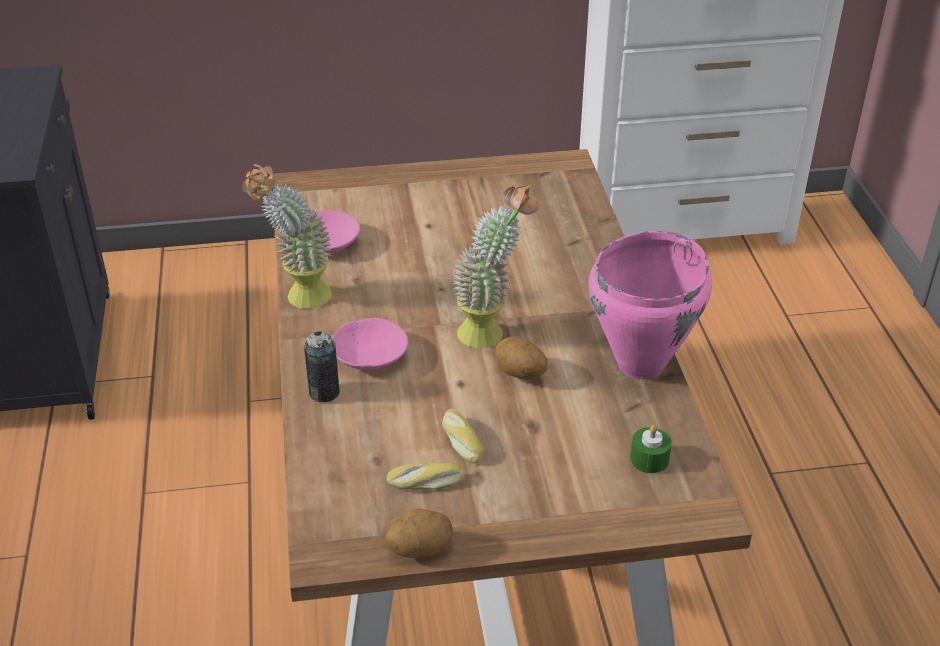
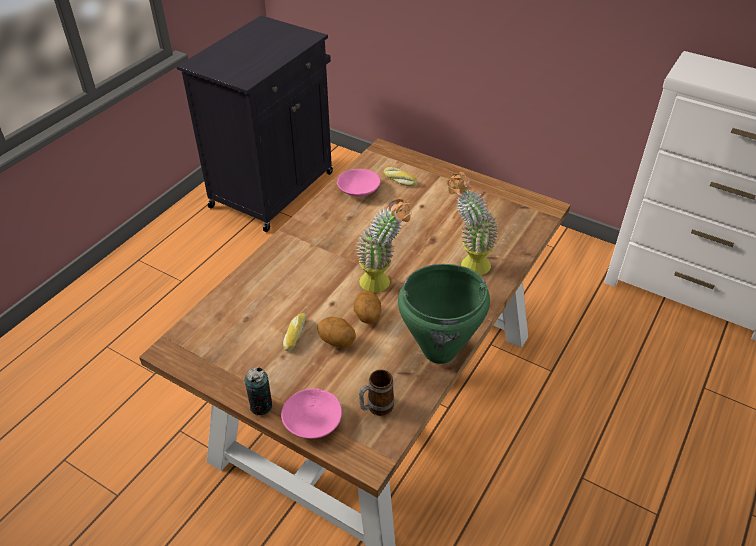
camera: 40 degrees right, 5 degrees up
potted plant [242,164,332,309] -> potted plant moved to [447,172,498,275]
can [304,331,340,402] -> can moved to [245,367,272,415]
pink bowl [332,318,408,370] -> pink bowl moved to [281,388,342,439]
potato [385,508,453,558] -> potato moved to [317,317,356,348]
bread [386,463,465,490] -> bread moved to [384,167,417,186]
pink cooking pot [588,231,712,379] -> green cooking pot [398,264,490,364]
green candle [630,425,672,473] -> mug [359,370,394,416]

